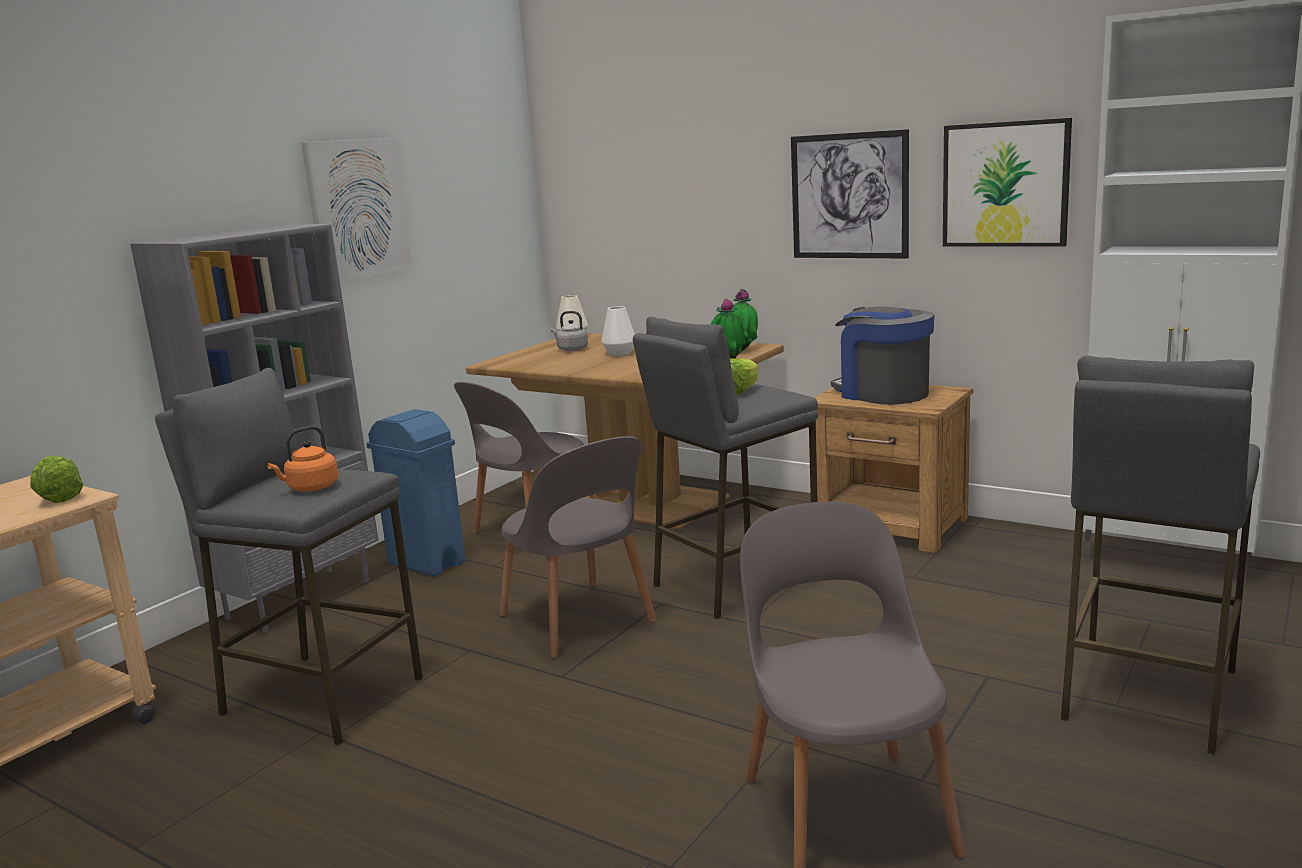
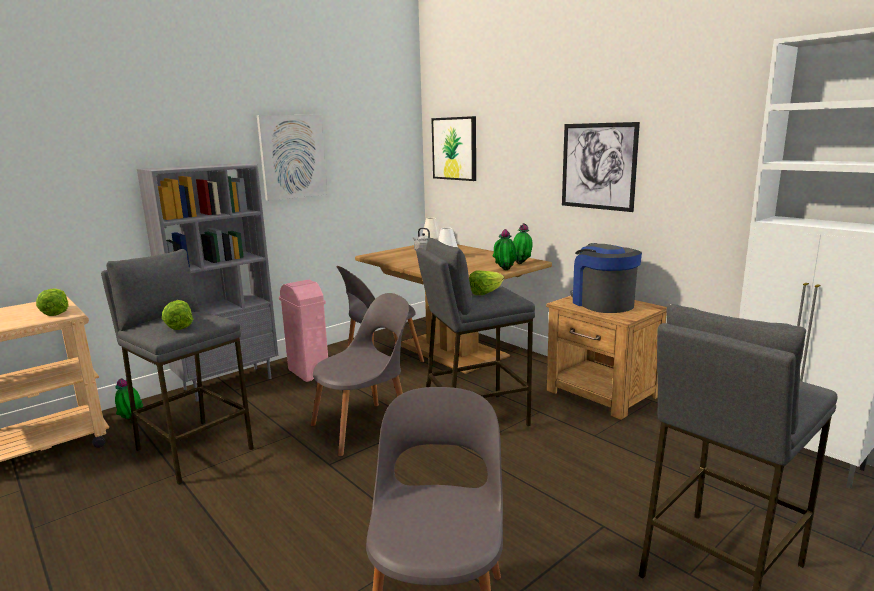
camera: 15 degrees right, 0 degrees up
orange kettle [267,426,338,491] -> lettuce [162,300,193,330]
blue trash can [366,409,466,577] -> pink trash can [279,280,328,382]
grey chair [499,436,656,658] -> grey chair turned 105 degrees counterclockwise [311,293,409,457]
picture [943,118,1072,247] -> picture moved to [431,116,476,181]
none -> potted plant [115,378,143,421]

